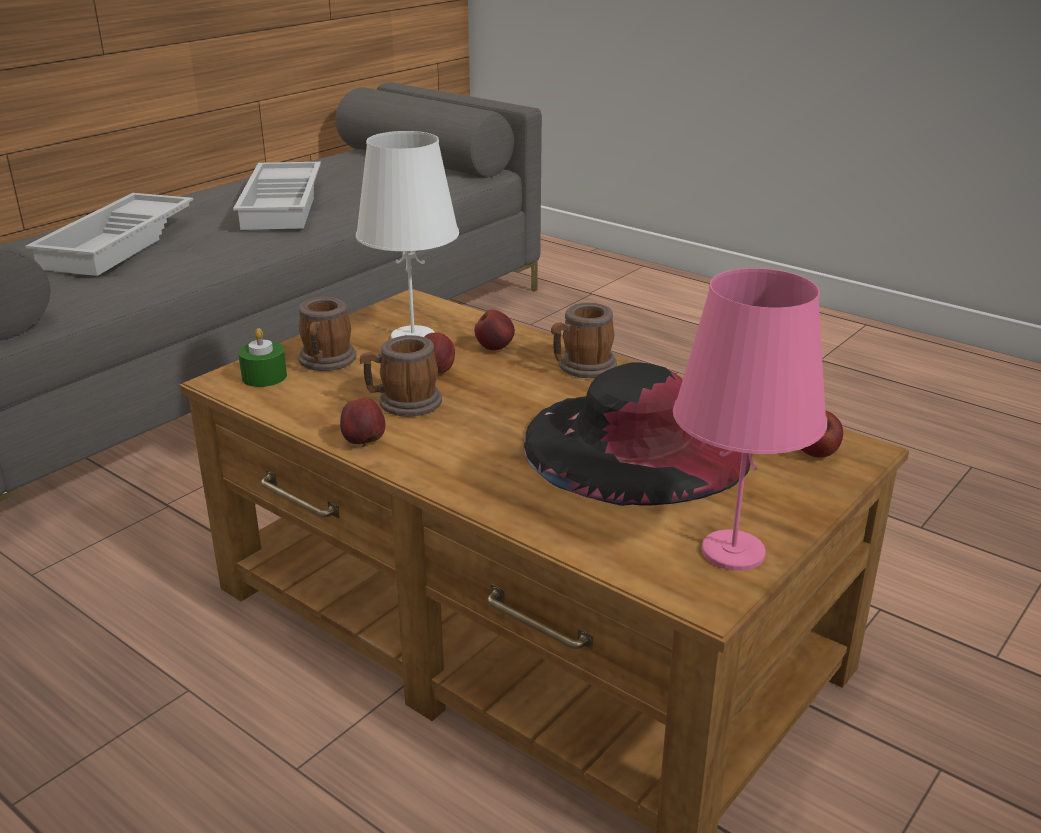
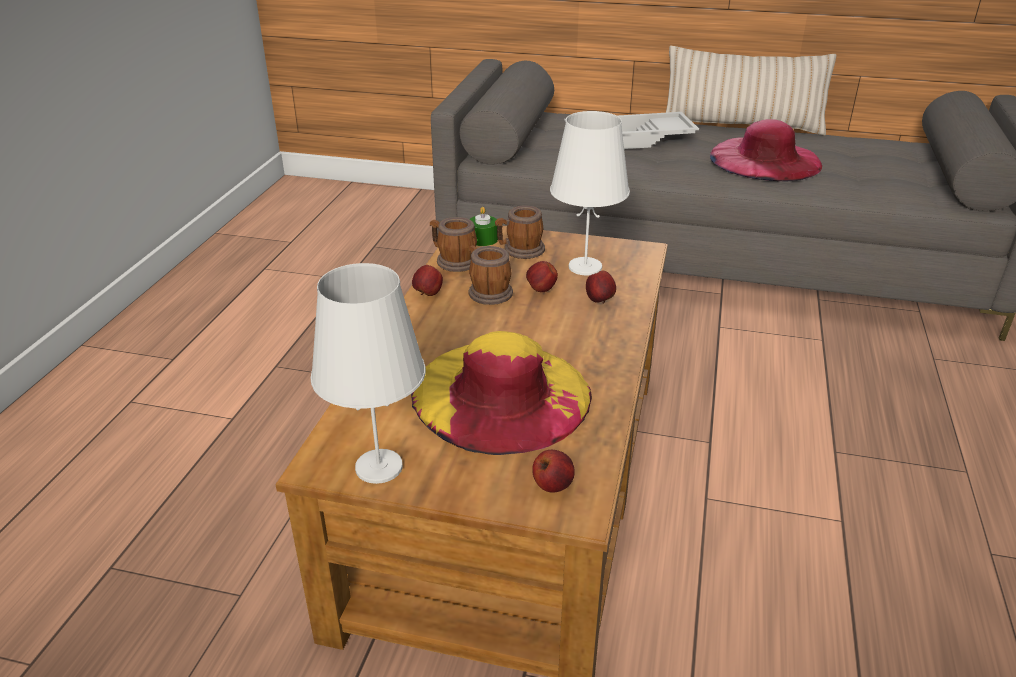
camera: 65 degrees right, 5 degrees up
white tray [233,162,321,230] -> pink hat [710,119,822,182]
black hat [524,362,752,506] -> yellow hat [411,331,592,455]
mug [551,303,617,378] -> mug moved to [430,217,477,272]
pink table lamp [673,268,827,571] -> white table lamp [311,263,426,484]
none -> beige pillow [666,46,837,135]

